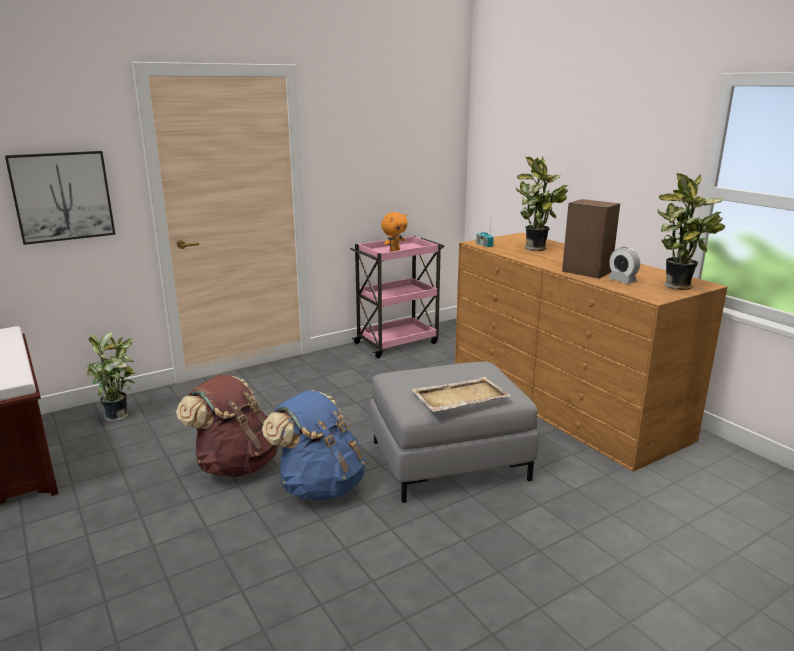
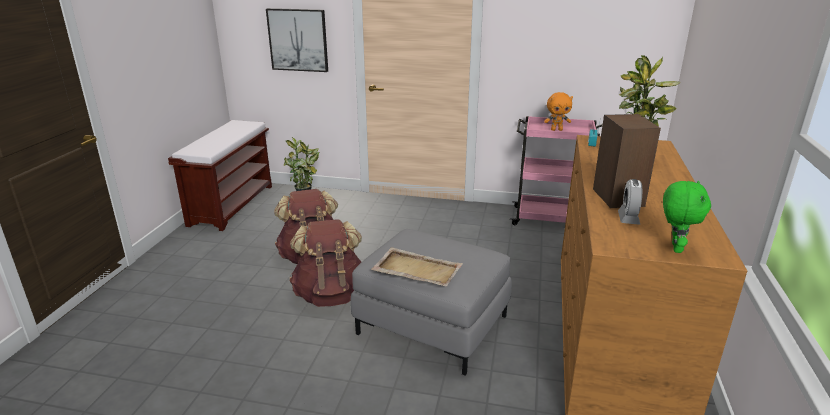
camera: 45 degrees right, 5 degrees up
blue backpack [262,390,366,501] -> brown backpack [289,219,362,307]
potted plant [657,173,725,290] -> green plush toy [663,181,711,253]

